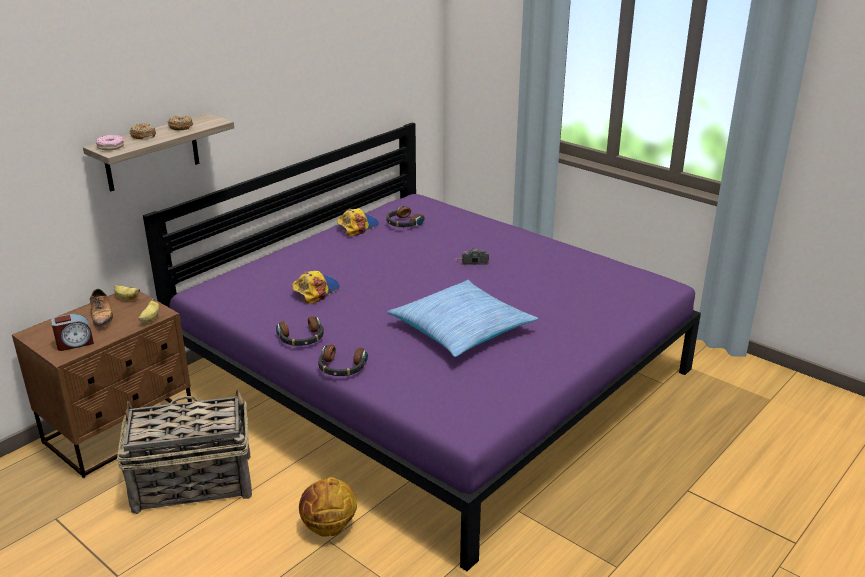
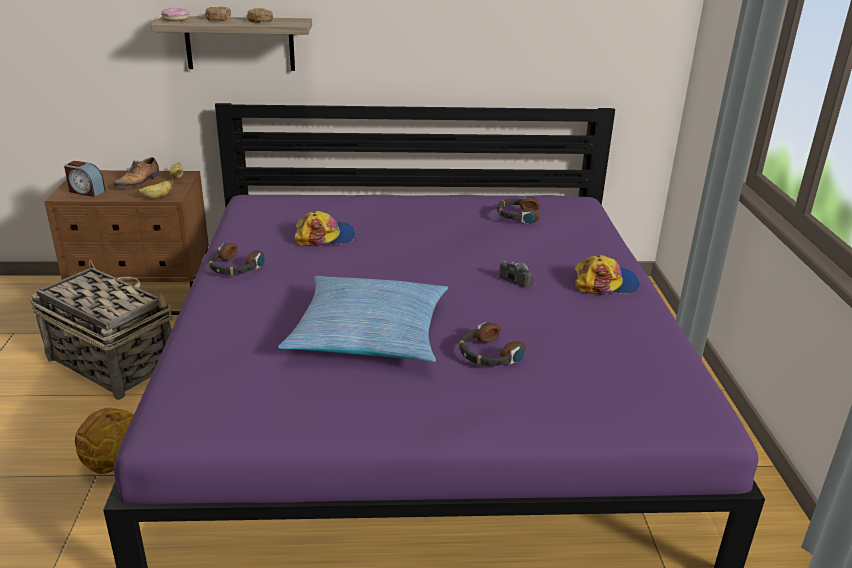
camera: 45 degrees right, 0 degrees up
headphones [318,345,368,376] -> headphones moved to [459,322,526,366]
cap [337,209,379,236] -> cap moved to [575,254,640,295]

